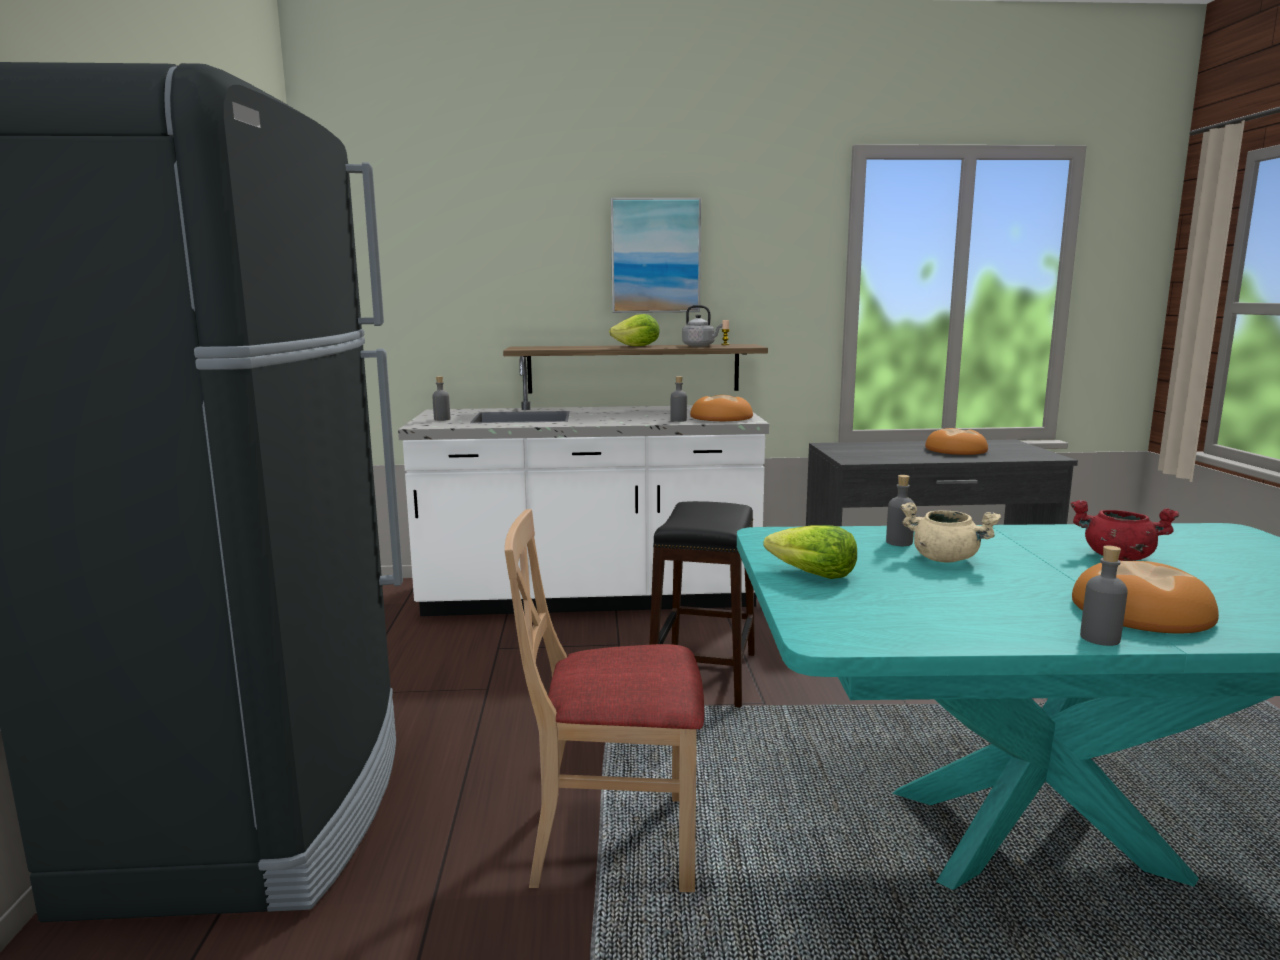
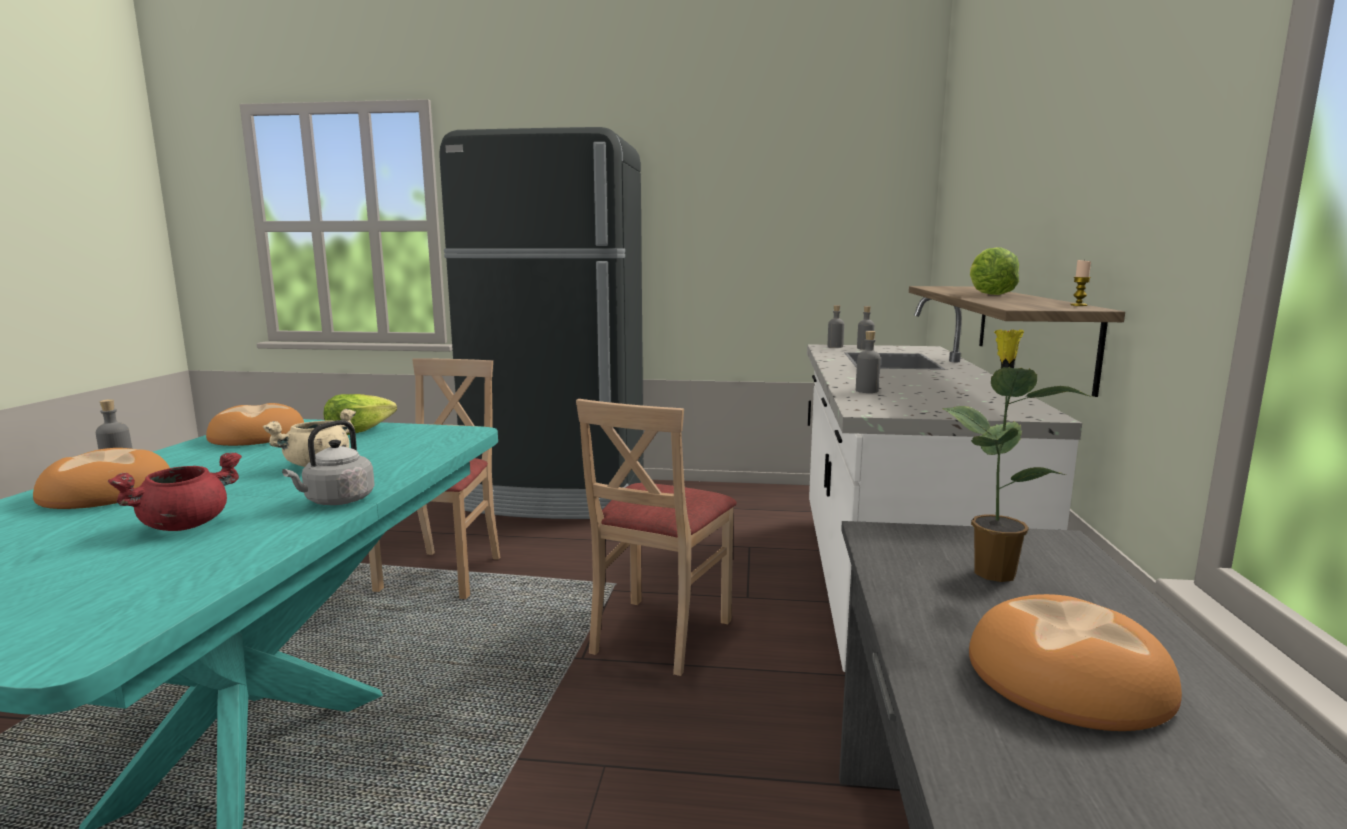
camera: 100 degrees right, 0 degrees up
picture [611,198,701,313] -> none
black stool [650,501,755,708] -> beige chair [576,399,737,676]
grey kettle [682,305,722,347] -> grey kettle moved to [282,420,375,505]
bread [690,395,753,421] -> bread moved to [206,403,304,446]
grey bottle [886,475,915,546] -> grey bottle moved to [828,305,844,348]
none -> potted plant [942,329,1092,582]

